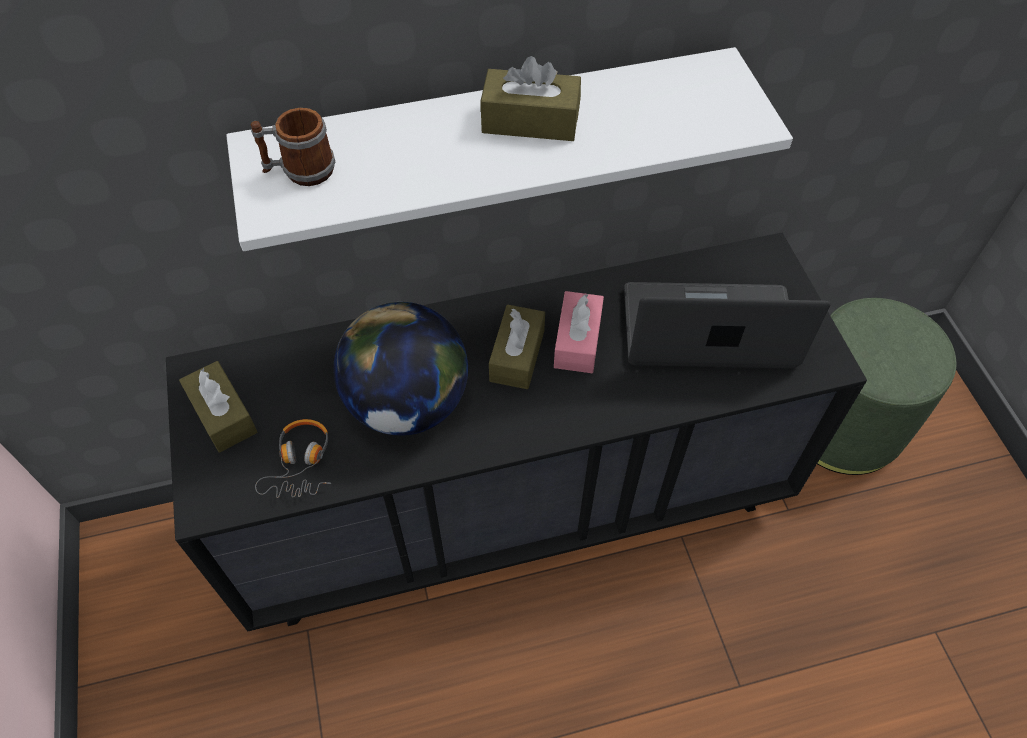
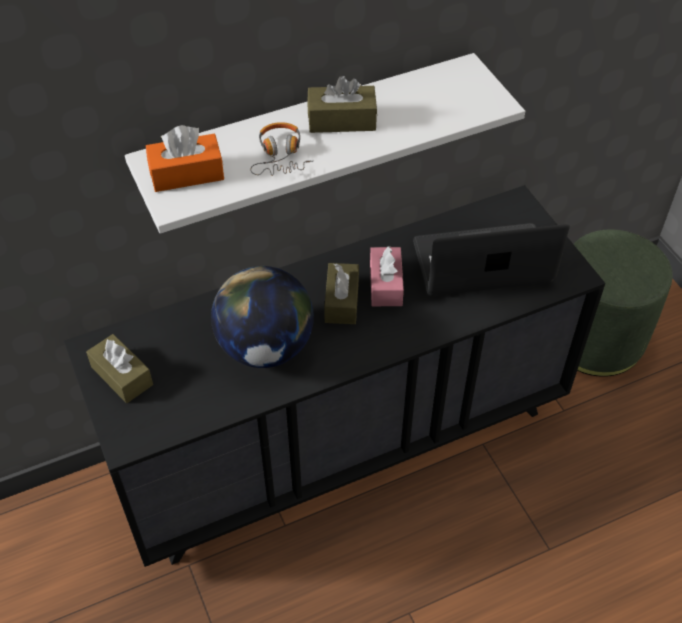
camera: 10 degrees left, 5 degrees down
mug [251,108,335,186] -> orange tissue box [146,125,224,192]
headphones [255,419,331,498] -> headphones moved to [250,122,314,176]

